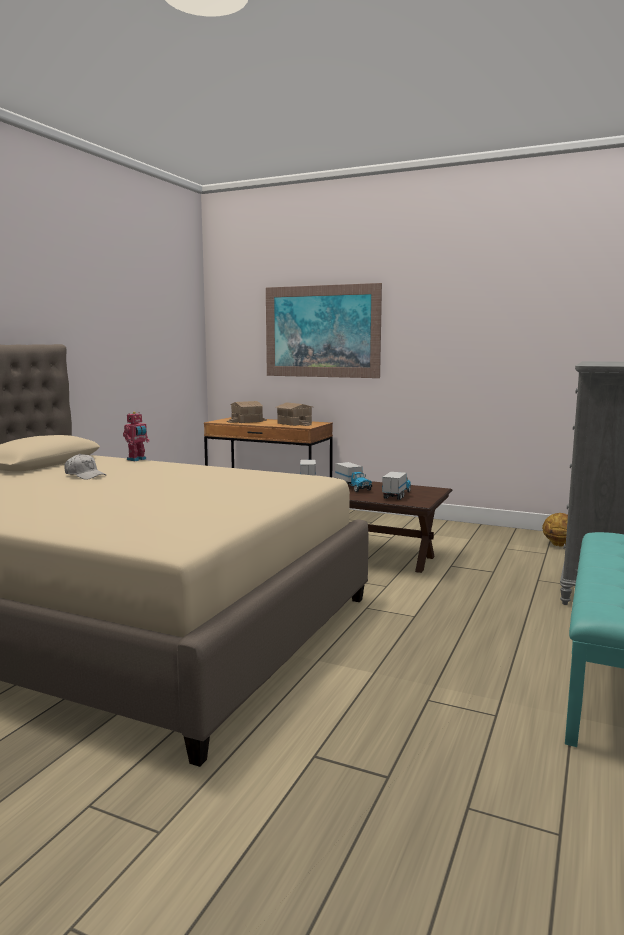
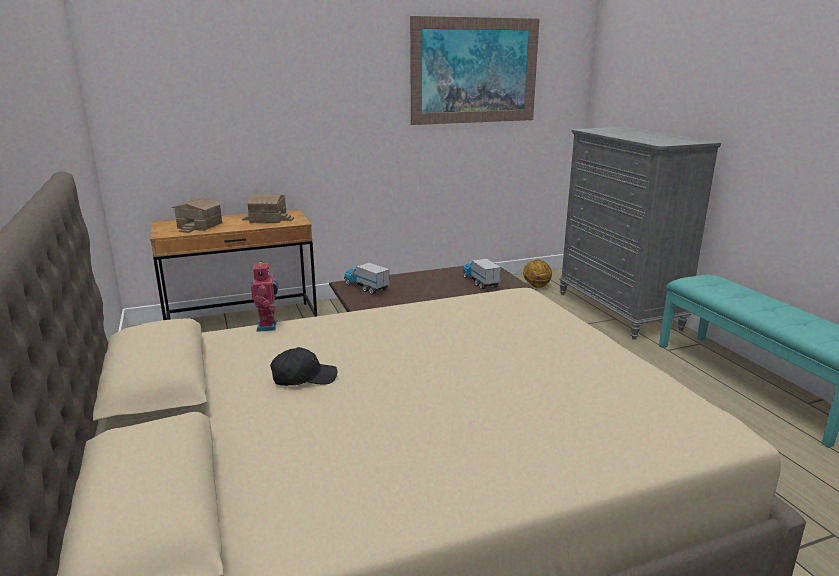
camera: 45 degrees left, 10 degrees up
white cap [65,454,106,480] -> black cap [270,347,337,386]
picture [266,283,382,378] -> picture moved to [410,16,540,125]
toy truck [335,462,372,492] -> none

